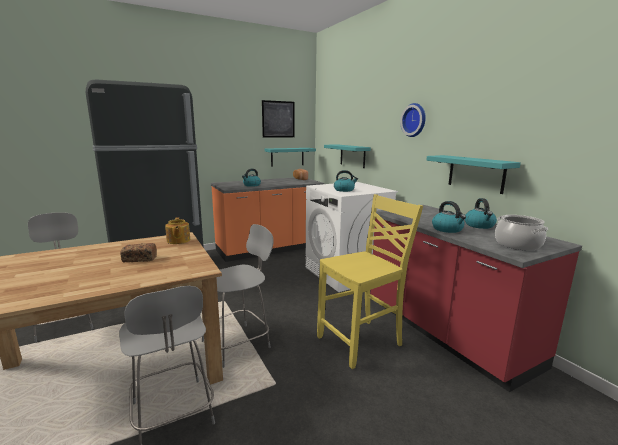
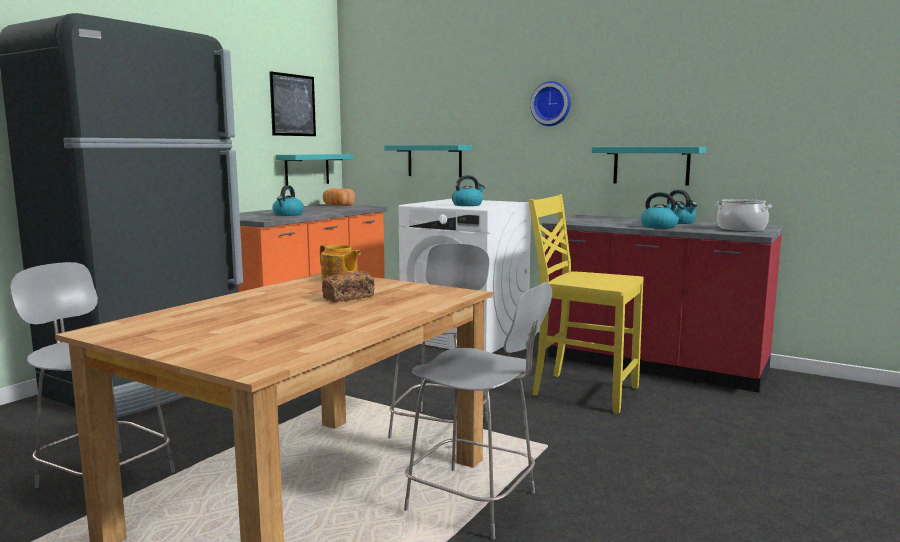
camera: 30 degrees left, 5 degrees down
yellow chair [317,194,423,369] -> yellow chair turned 90 degrees counterclockwise [529,194,644,414]

